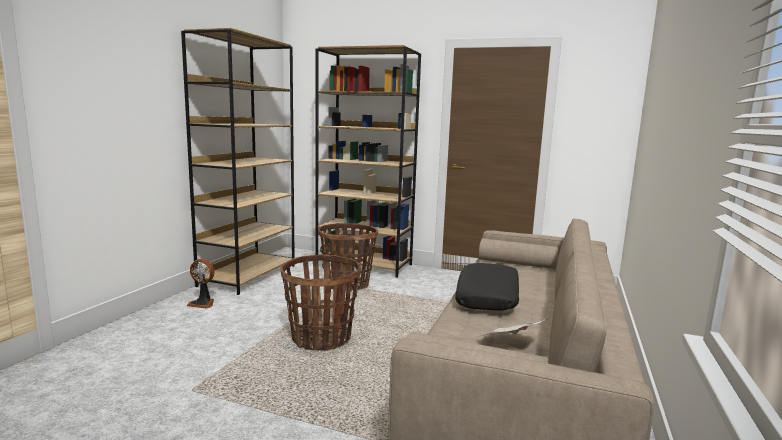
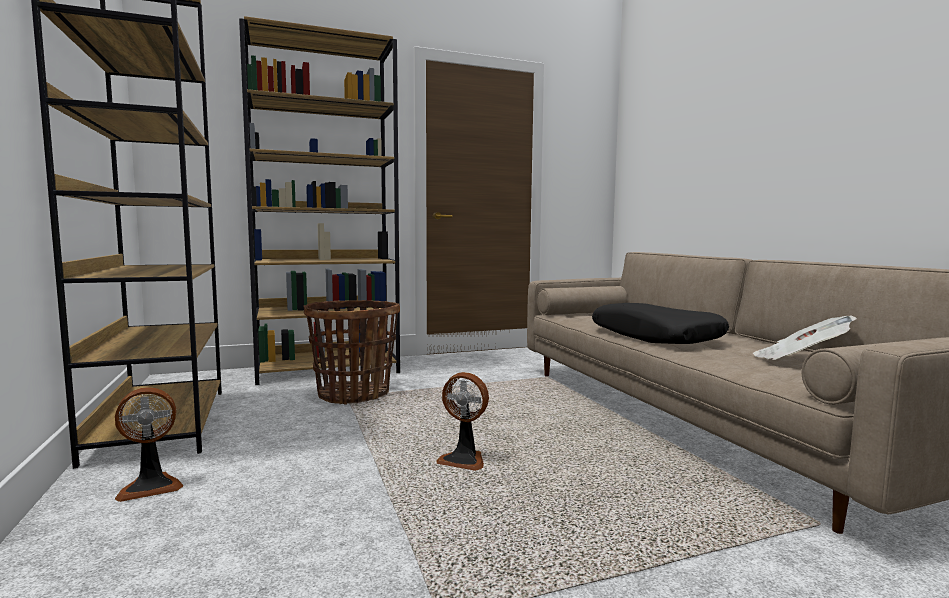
camera: 40 degrees left, 5 degrees down
basket [280,255,361,351] -> fan [436,372,489,471]

